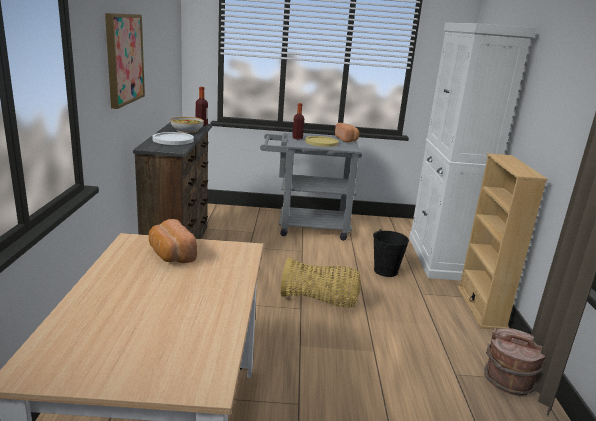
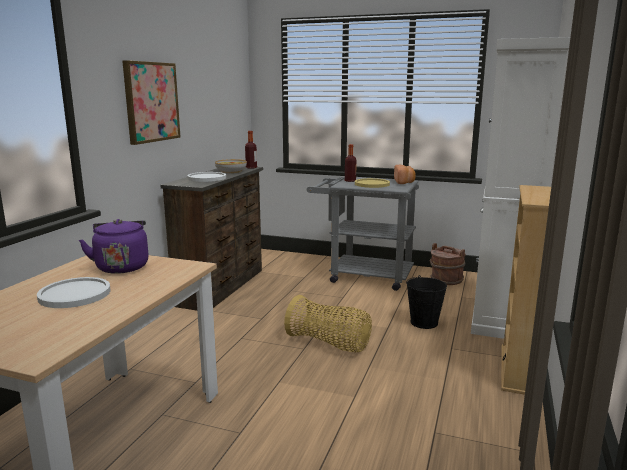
camera: 20 degrees right, 5 degrees down
bread [149,219,197,263] -> purple kettle [79,219,149,274]
brown bucket [484,327,546,396] -> brown bucket moved to [430,243,465,285]
none -> white plate [37,277,110,308]

